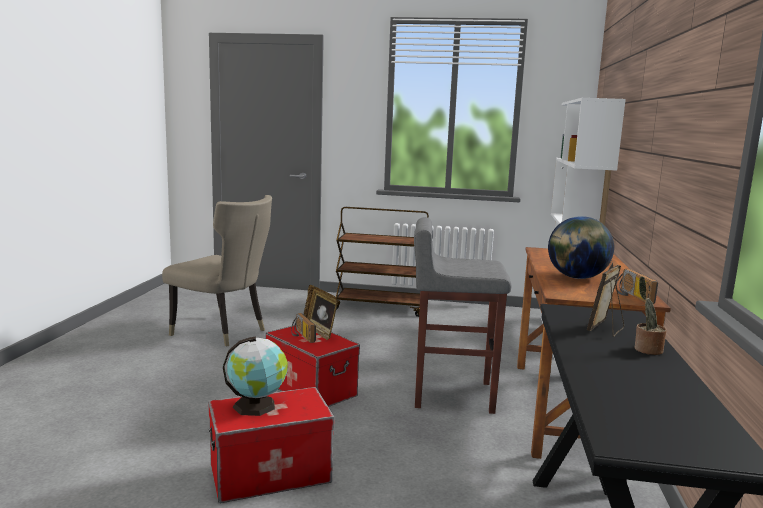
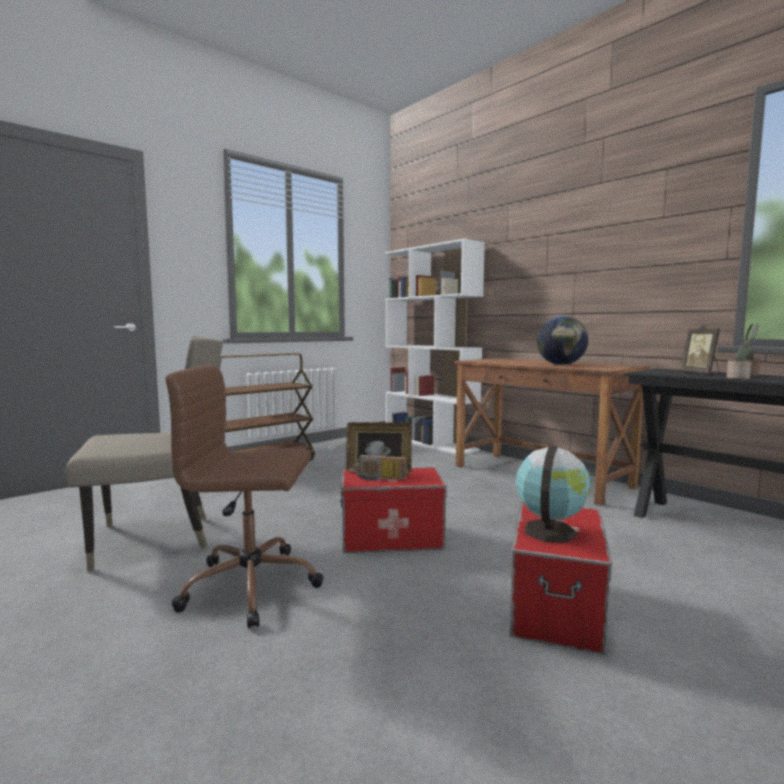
camera: 50 degrees left, 5 degrees down
grey stool [414,217,511,414] -> none
radio [616,269,658,304] -> none
none -> brown office chair [165,365,323,629]
none -> potted plant [727,323,759,379]

